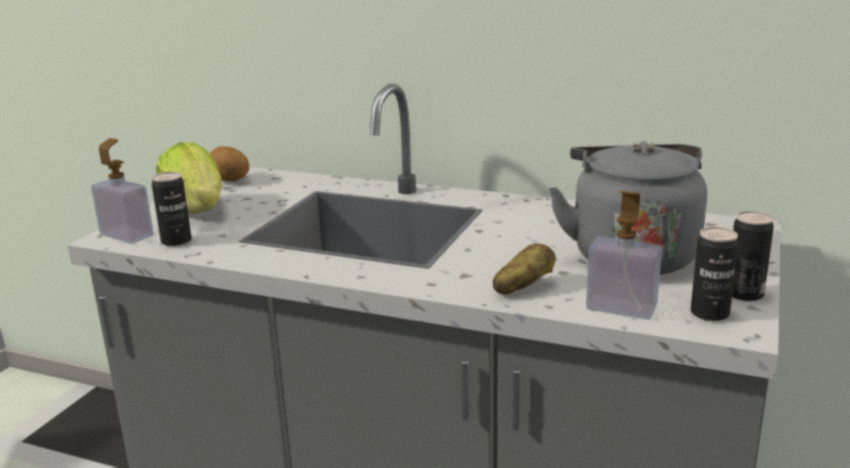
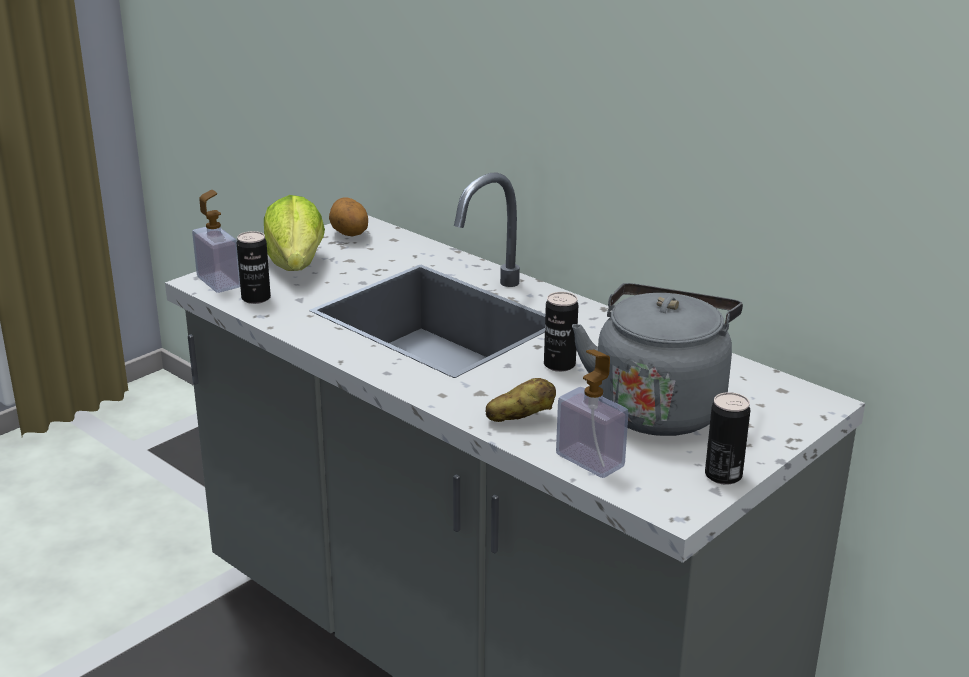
camera: 20 degrees right, 5 degrees up
can [691,227,739,321] -> can moved to [544,292,578,372]

